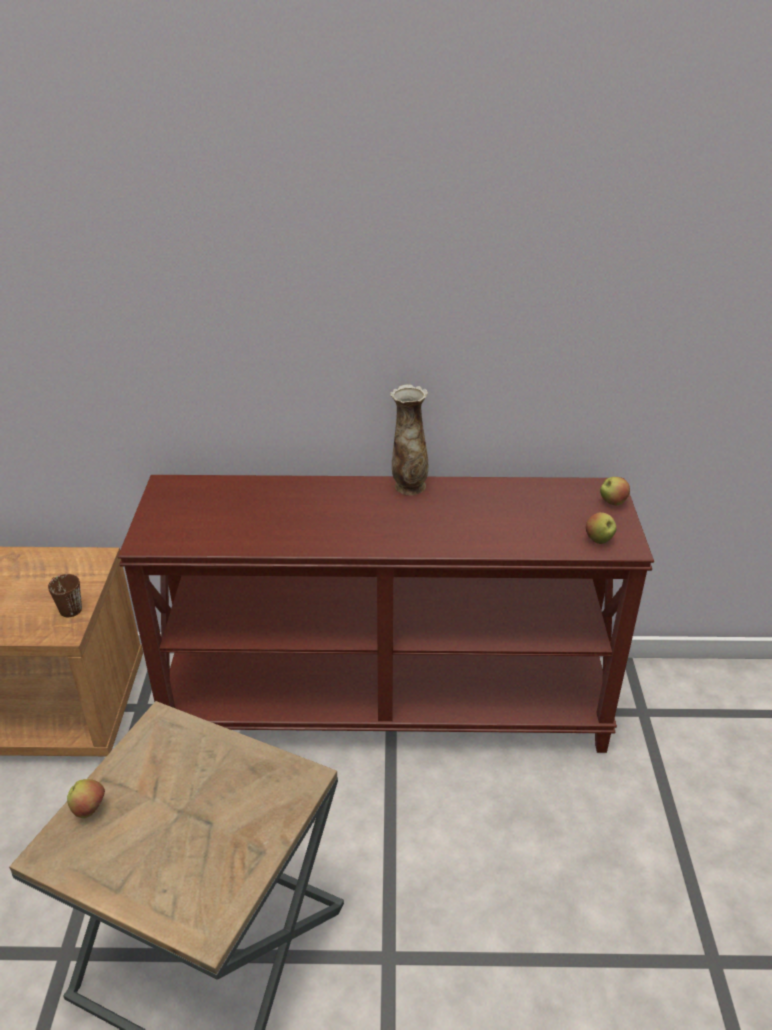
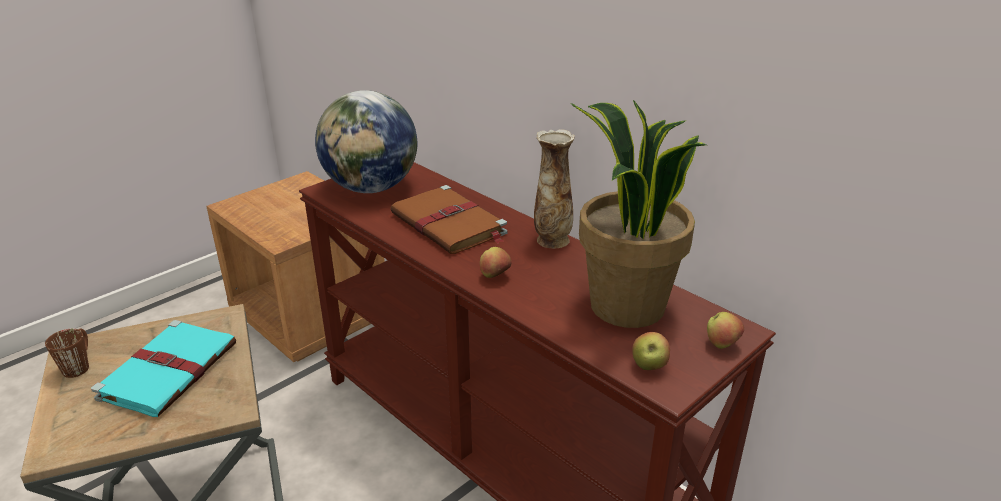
camera: 45 degrees right, 5 degrees down
brown mug [48,574,82,617] -> brown mug moved to [45,328,89,378]
apple [67,779,105,818] -> apple moved to [480,247,511,278]
none -> turquoise book [91,320,236,417]
none -> globe [315,90,417,193]
none -> brown book [390,185,508,254]
none -> potted plant [571,100,706,328]

